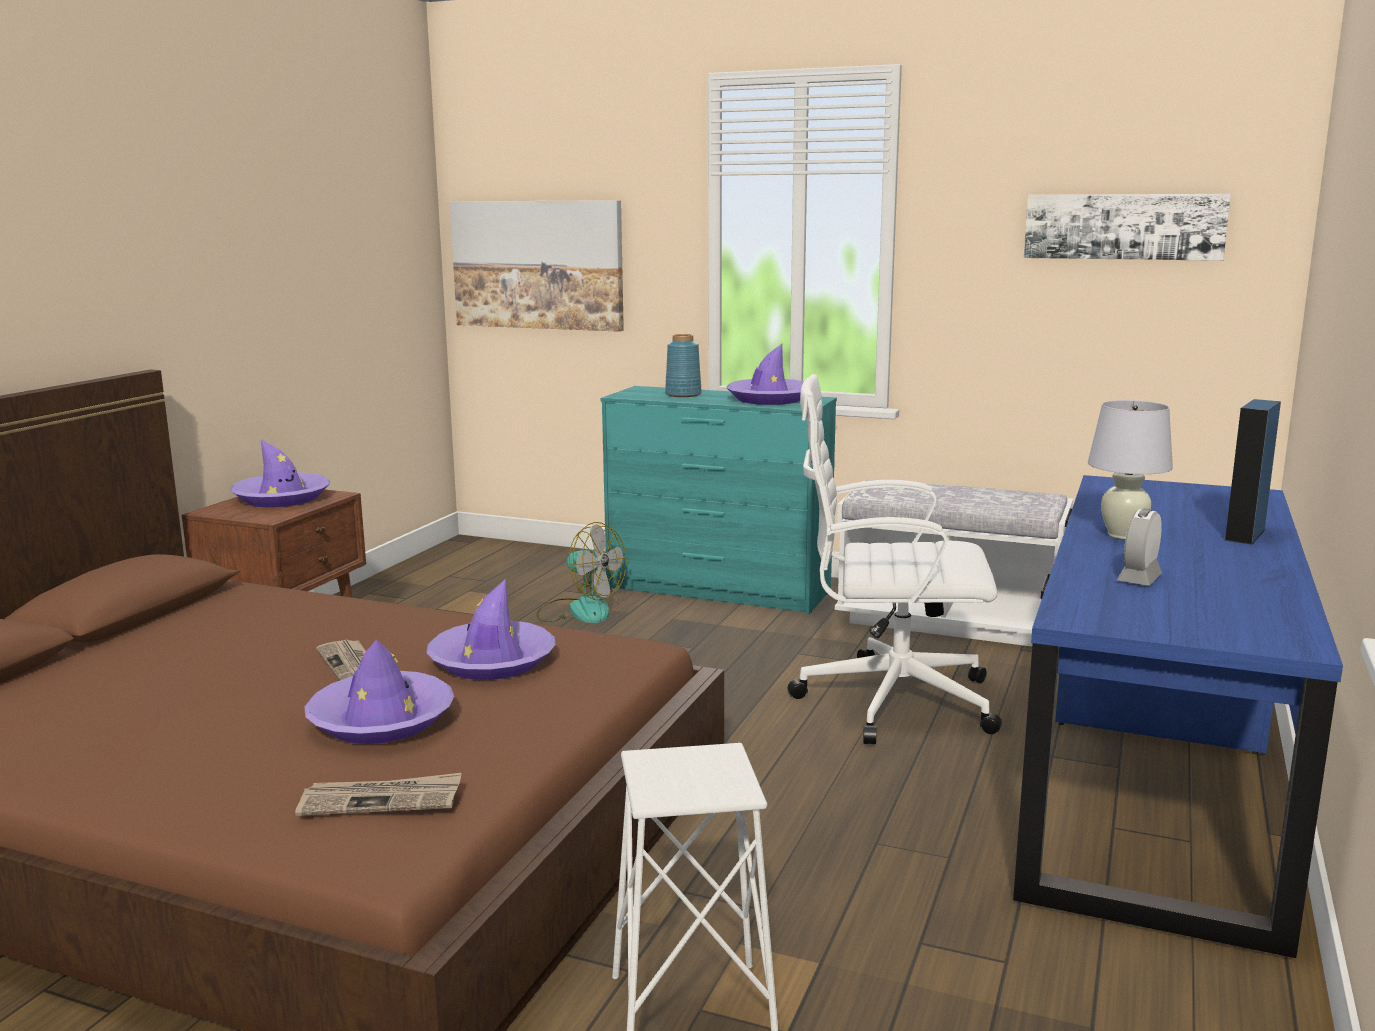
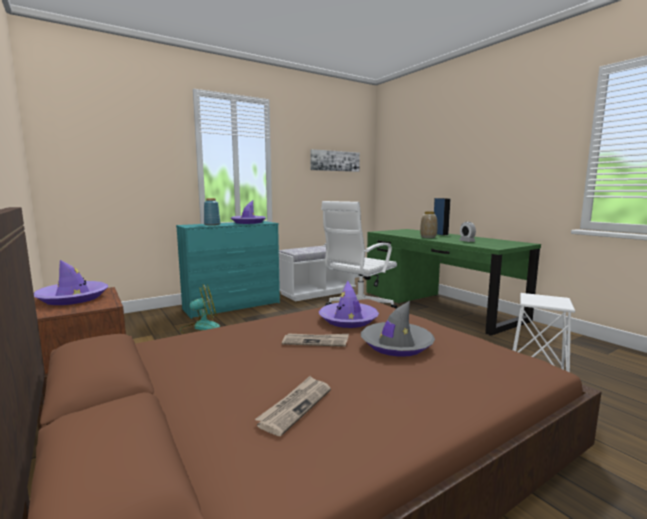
camera: 55 degrees left, 5 degrees down
newspaper [295,773,462,816] -> newspaper moved to [255,376,331,436]
purple hat [304,639,454,744] -> grey hat [361,301,435,357]
picture [450,200,624,332] -> none
blue desk [1013,475,1343,958] -> green desk [366,229,541,336]
white table lamp [1088,400,1173,539] -> vase [420,211,437,238]

